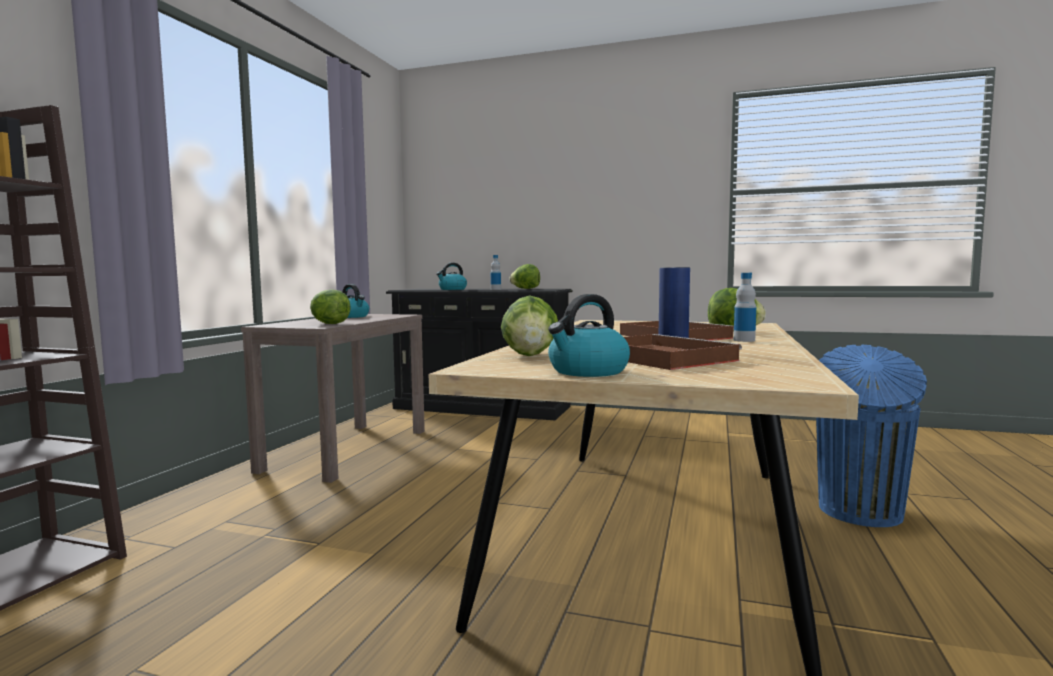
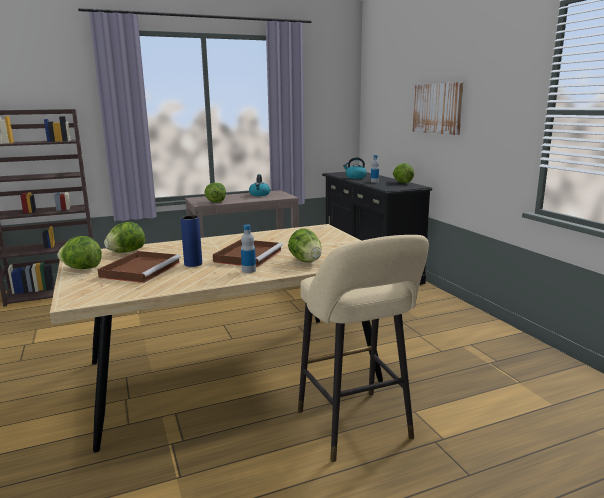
camera: 50 degrees right, 10 degrees up
kettle [548,294,630,377] -> lettuce [57,236,102,269]
blue trash can [816,344,927,527] -> beige stool [298,235,429,462]
none -> picture [412,82,464,135]

